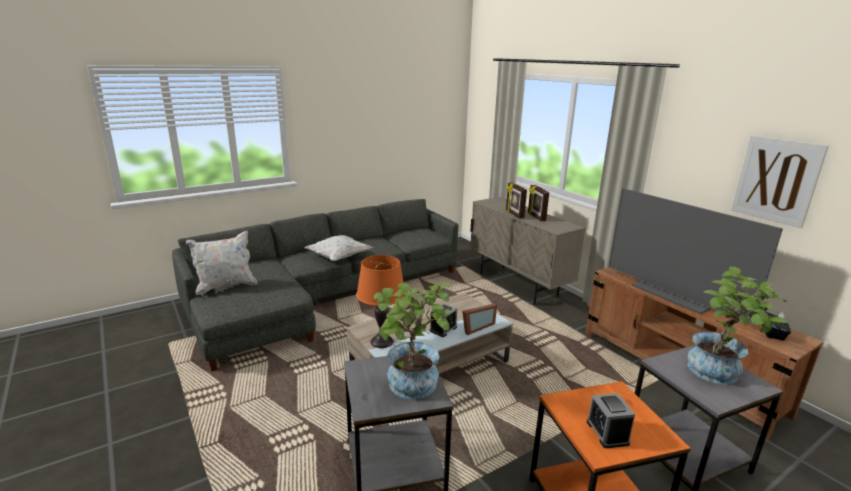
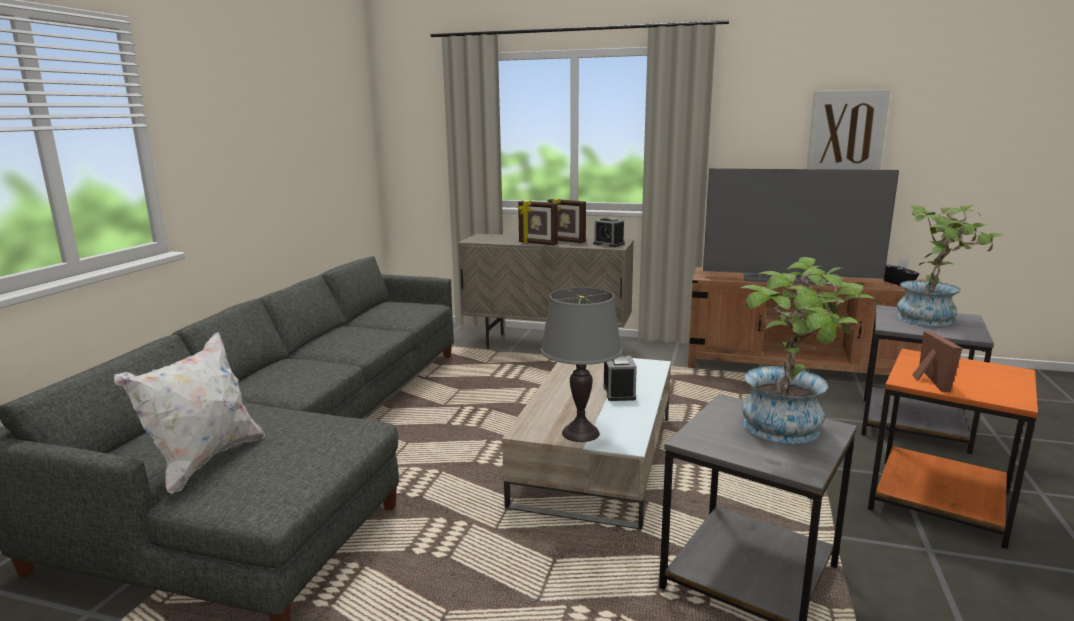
camera: 40 degrees left, 5 degrees down
white pillow [305,235,373,261] -> none
orange table lamp [356,255,405,348] -> grey table lamp [541,287,622,442]
picture frame [462,304,497,335] -> picture frame moved to [912,331,962,392]
alarm clock [587,393,635,448] -> alarm clock moved to [593,217,625,247]

